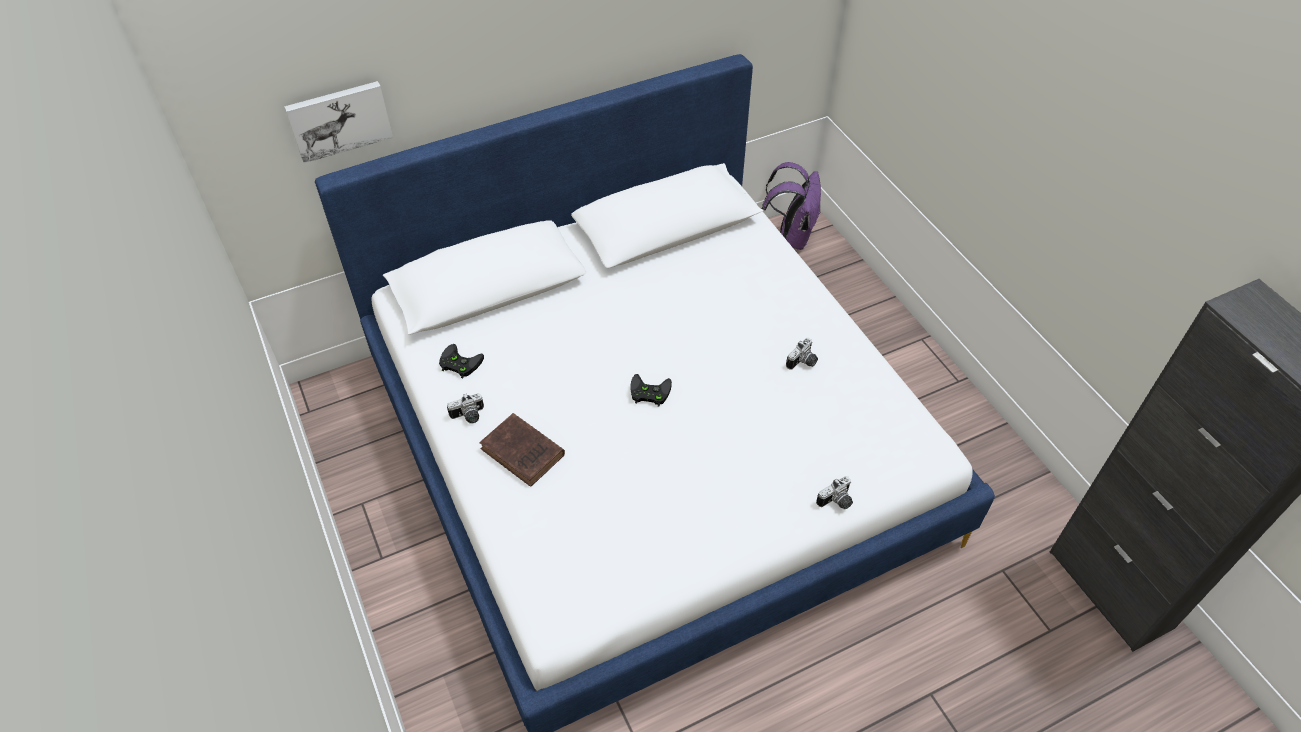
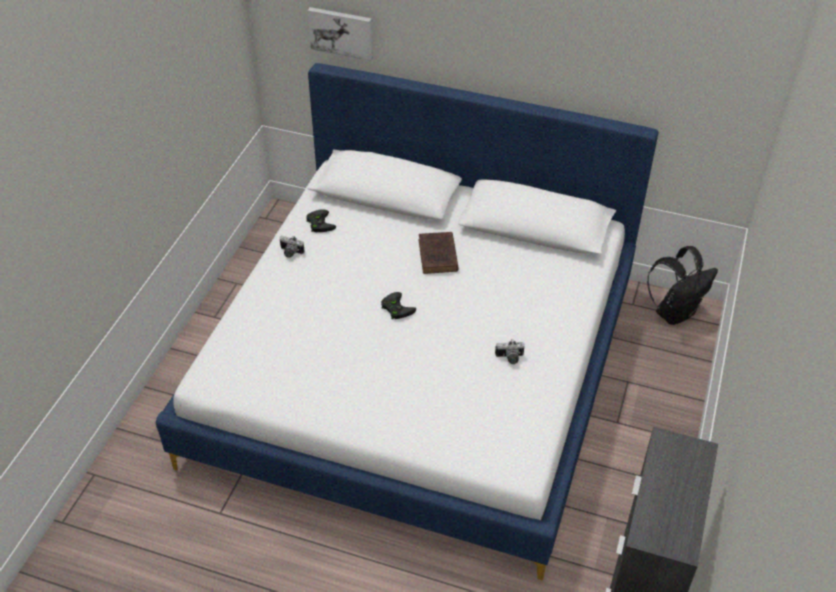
camera: 45 degrees right, 5 degrees down
brown book [480,413,565,487] -> brown book moved to [418,232,459,274]
purple backpack [761,162,821,250] -> black backpack [647,246,718,325]
camera [816,476,853,510] -> none

